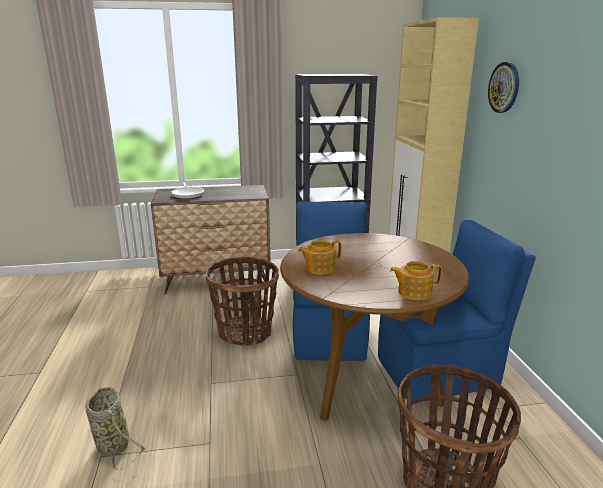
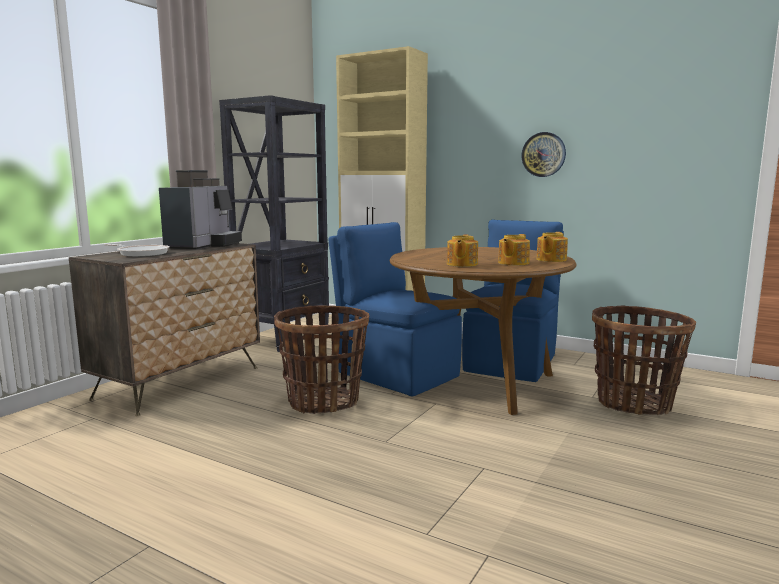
camera: 50 degrees left, 10 degrees down
basket [86,386,146,470] -> none
wall clock [488,62,519,113] -> wall clock moved to [521,132,566,177]
none -> coffee machine [159,170,242,250]
none -> teapot [498,234,530,265]

